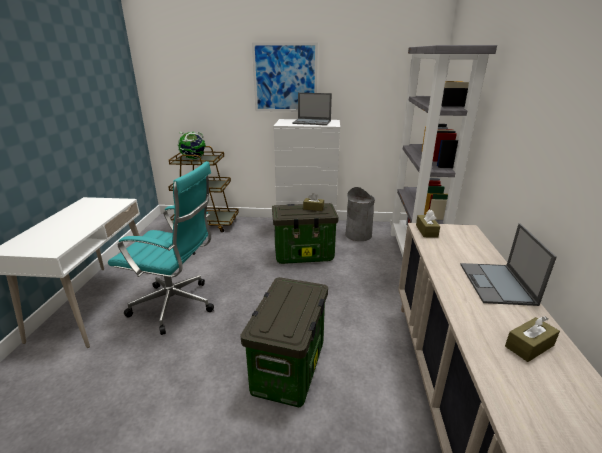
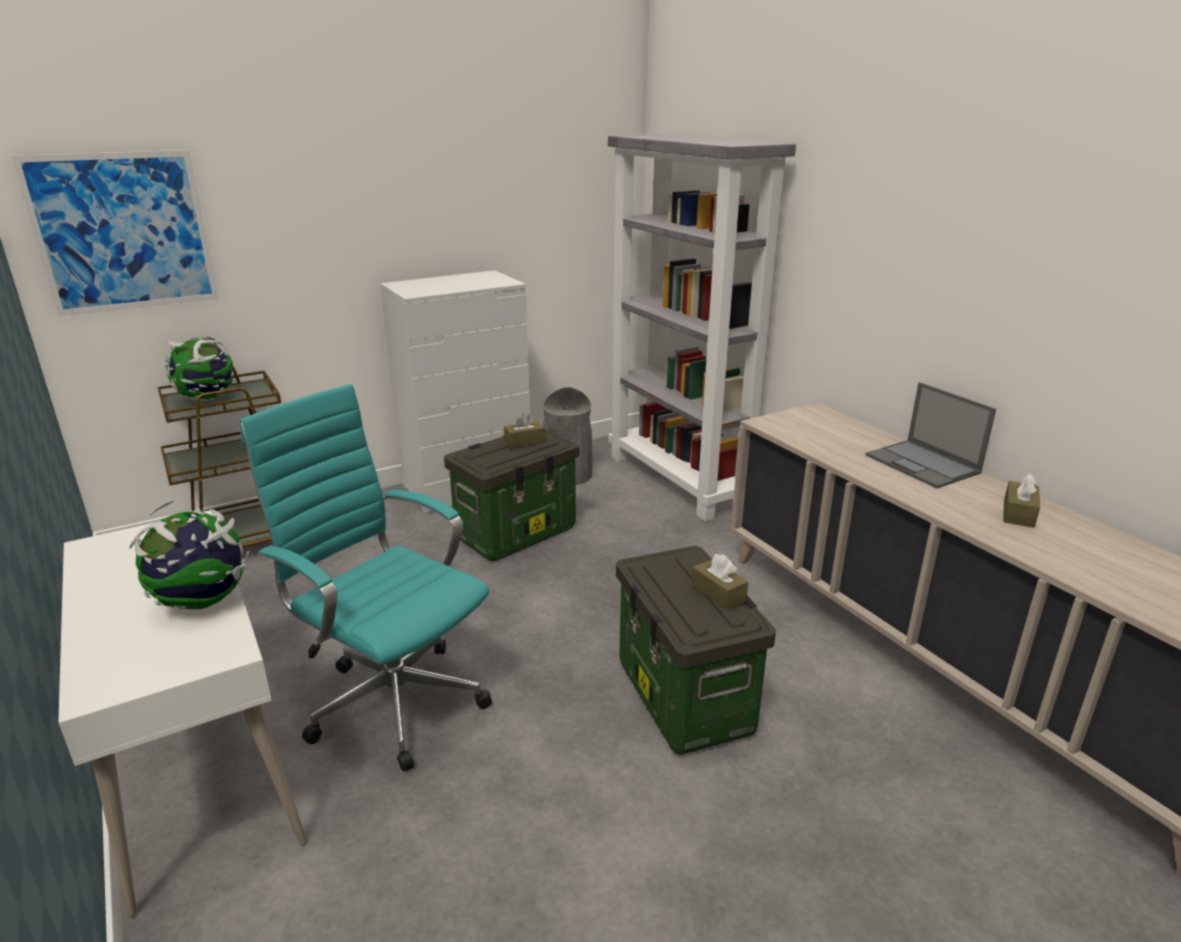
camera: 35 degrees left, 0 degrees up
turquoise office chair [108,161,214,335] -> turquoise office chair turned 120 degrees counterclockwise [239,384,492,772]
picture [252,42,318,112] -> picture moved to [11,150,219,316]
laptop [292,93,332,125] -> none
brown tissue box [416,210,440,237] -> brown tissue box moved to [692,554,748,610]
none -> globe [129,500,249,609]

